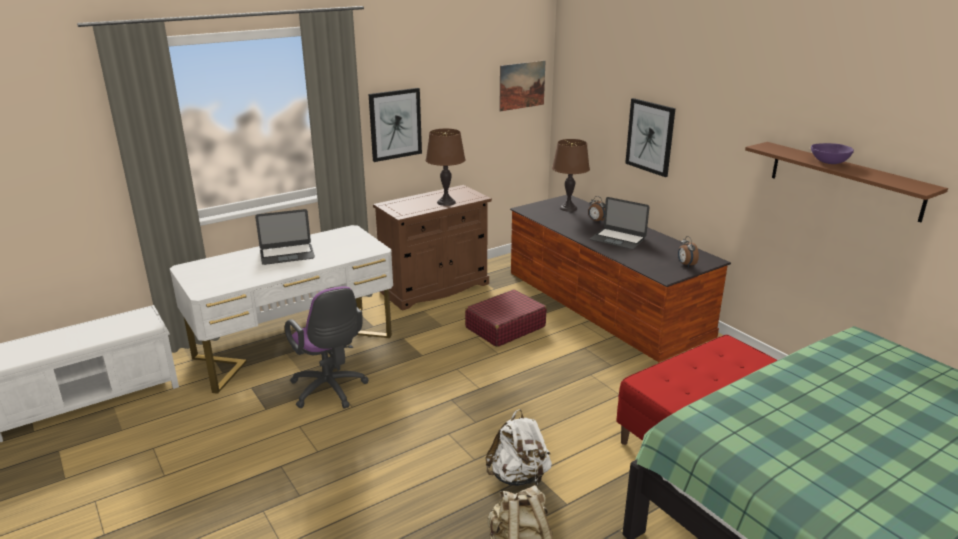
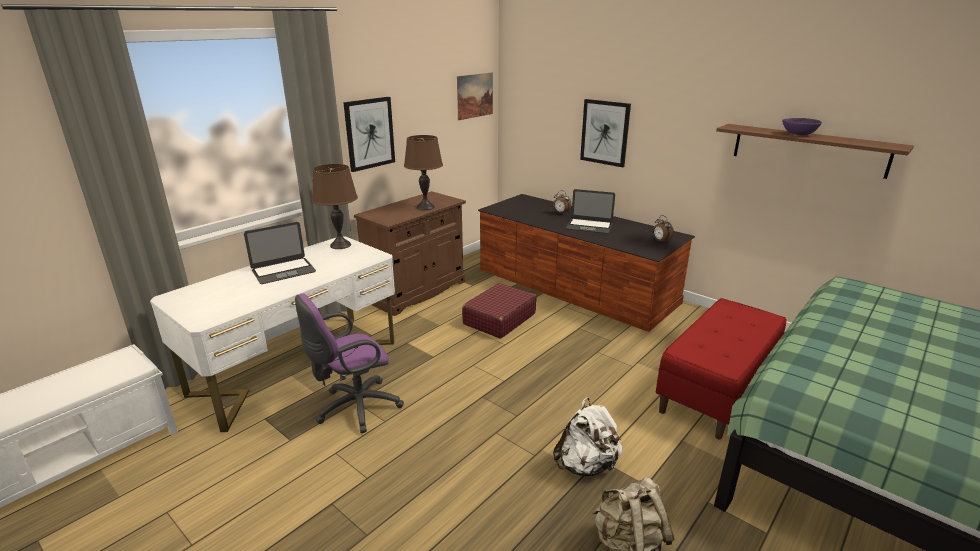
camera: 15 degrees left, 0 degrees up
purple office chair [285,286,369,409] -> purple office chair turned 105 degrees clockwise [295,293,404,433]
brown table lamp [552,139,590,212] -> brown table lamp moved to [312,164,358,249]

